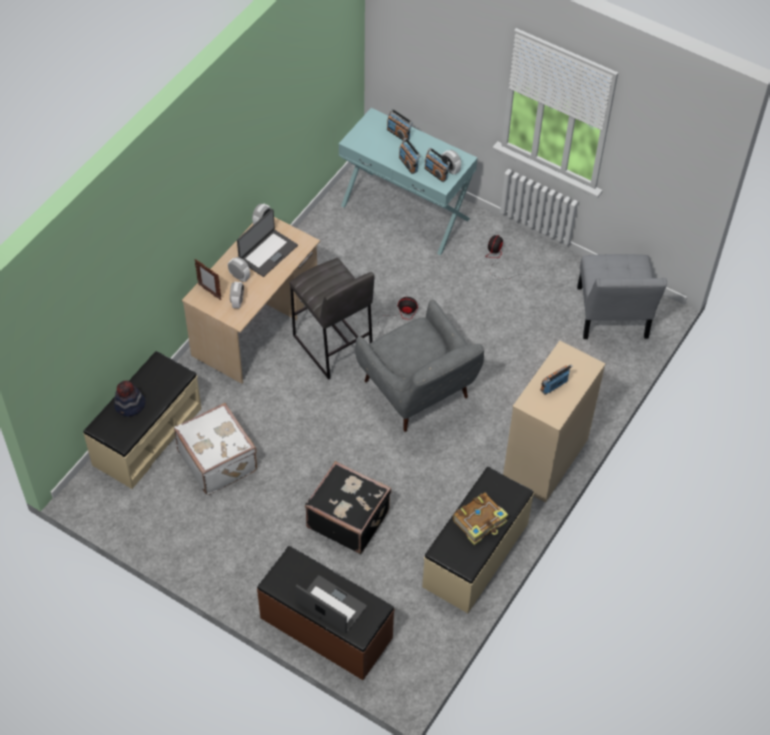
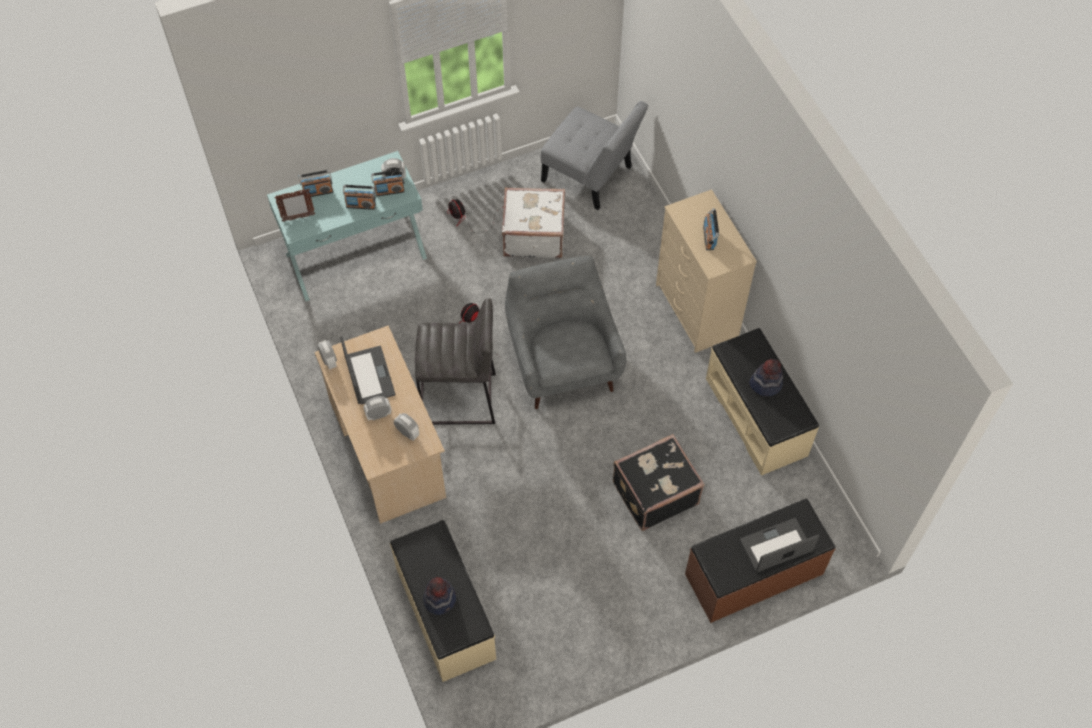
camera: 55 degrees left, 5 degrees up
white suitcase [174,403,257,495] -> white suitcase moved to [502,187,565,258]
picture frame [194,259,222,300] -> picture frame moved to [275,188,315,222]
grey armchair [355,300,484,432] -> grey armchair turned 105 degrees counterclockwise [505,255,626,409]
book [453,493,508,545] -> hat [749,359,783,396]

